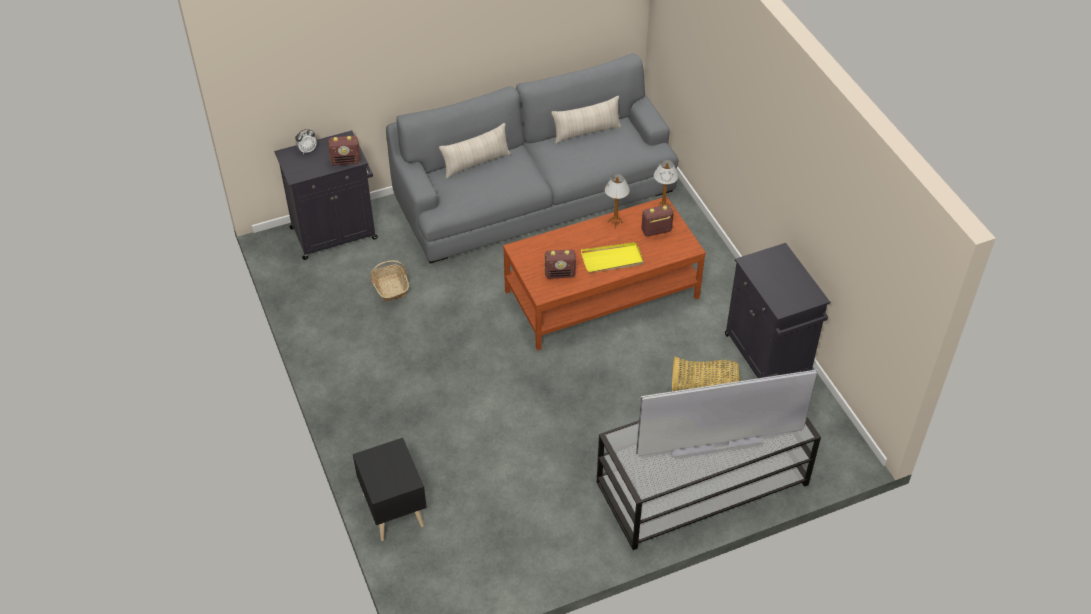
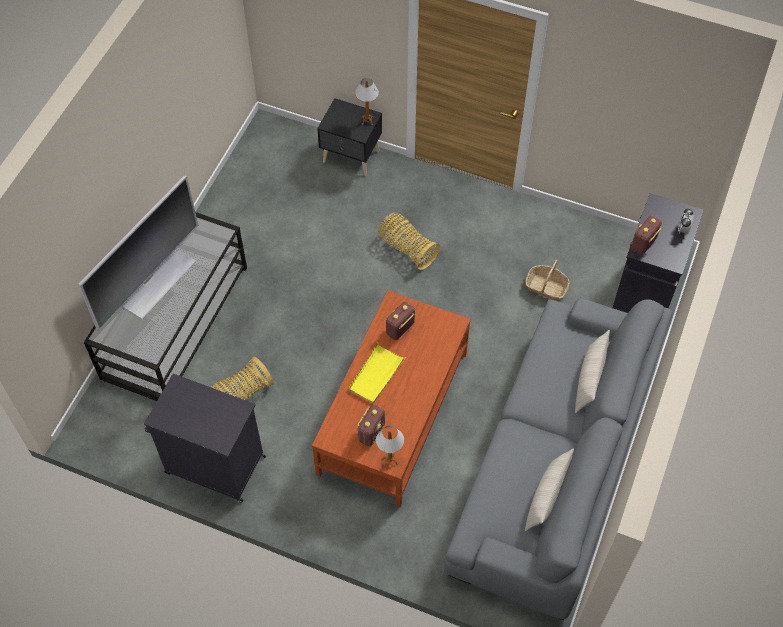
camera: 135 degrees right, 10 degrees up
table lamp [605,174,630,228] -> table lamp moved to [355,78,379,125]
none -> basket [378,213,440,270]

